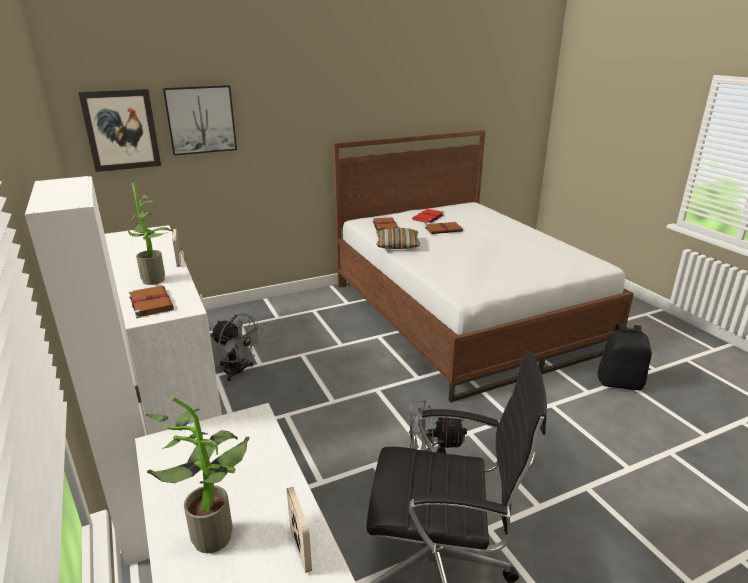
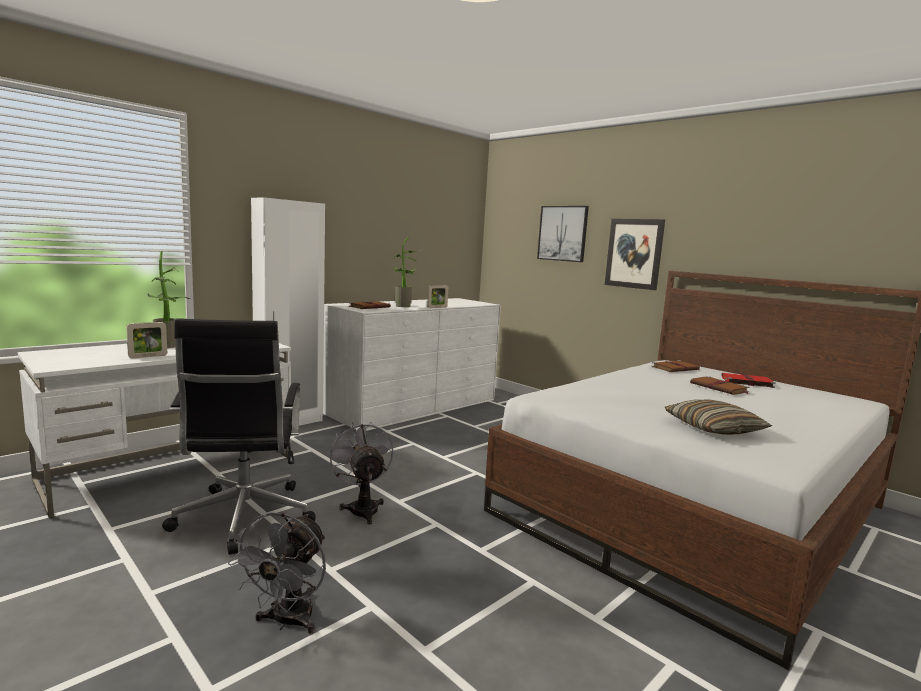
camera: 70 degrees right, 15 degrees down
picture [78,89,161,172] -> picture moved to [605,219,665,290]
grey fan [210,313,263,381] -> grey fan moved to [228,512,326,634]
pillow [376,228,420,249] -> pillow moved to [665,399,772,435]
black backpack [597,323,652,391] -> none

